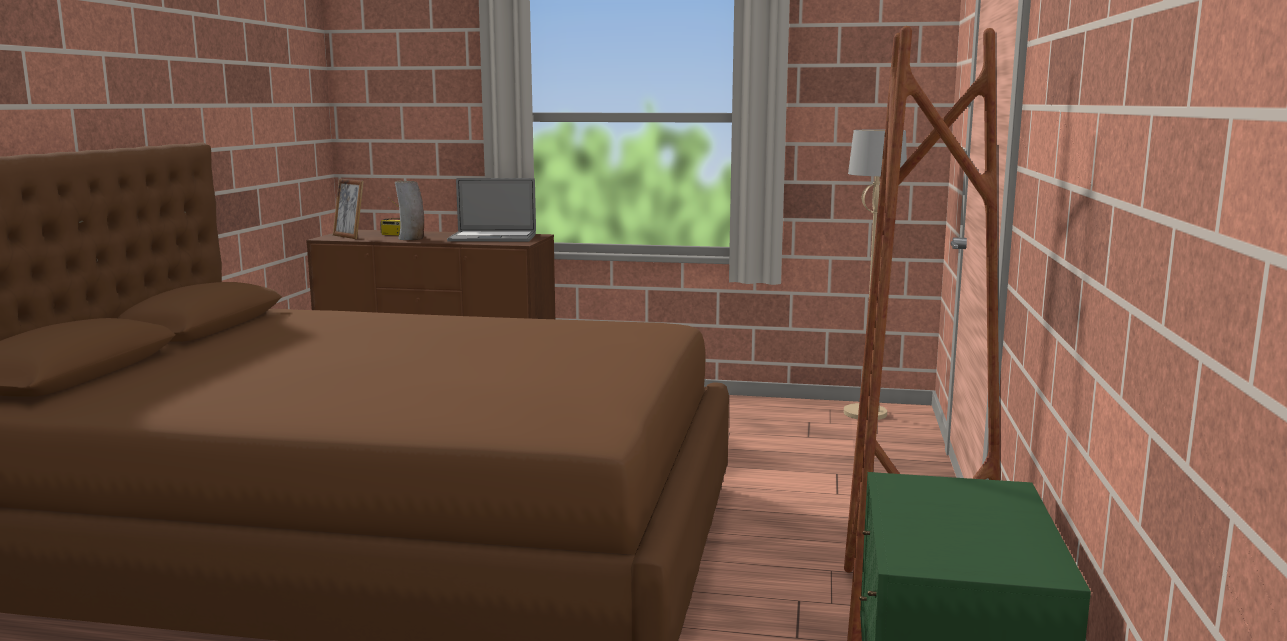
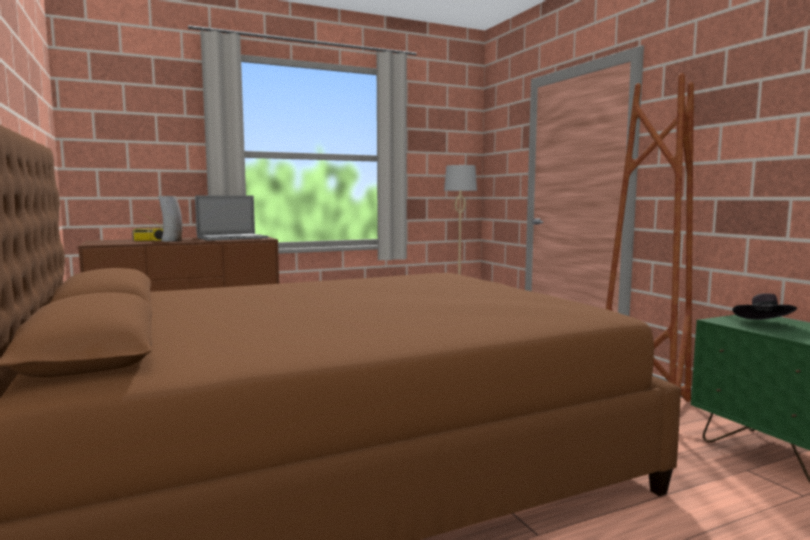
camera: 35 degrees left, 5 degrees down
picture frame [333,178,364,239] -> none
none -> black hat [733,293,797,320]

